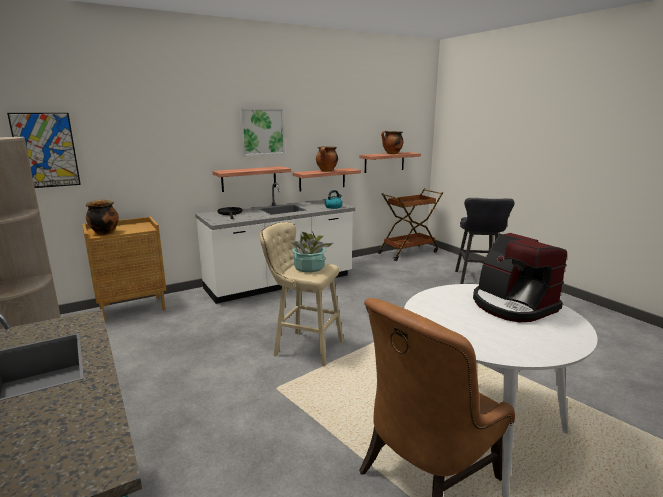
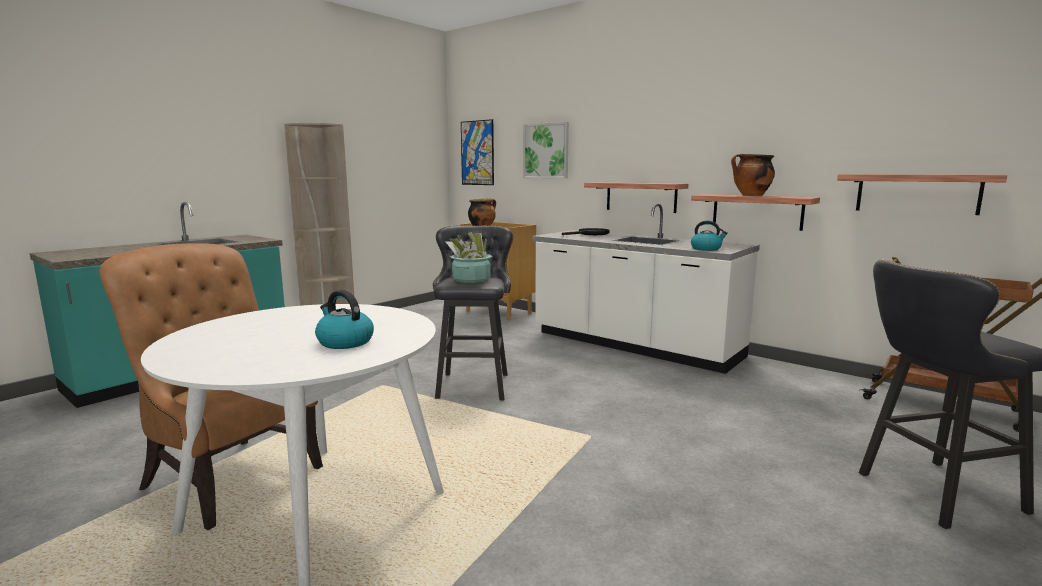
camera: 70 degrees right, 5 degrees down
picture [240,108,285,156] -> picture moved to [523,122,569,179]
beige stool [260,222,344,366] -> black stool [433,225,513,400]
cooking pot [381,131,404,154] -> none
coffee machine [473,233,567,322] -> kettle [315,290,374,349]

